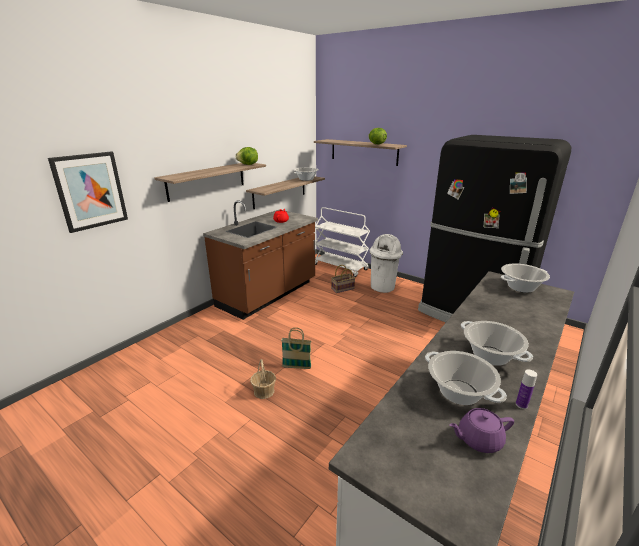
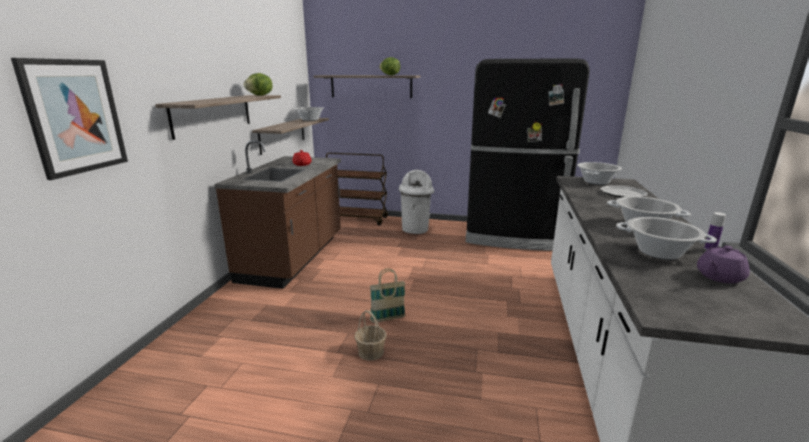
camera: 25 degrees left, 5 degrees down
white cart [315,207,370,277] -> brown cart [326,153,388,226]
basket [331,265,355,293] -> none
none -> plate [600,185,648,198]

